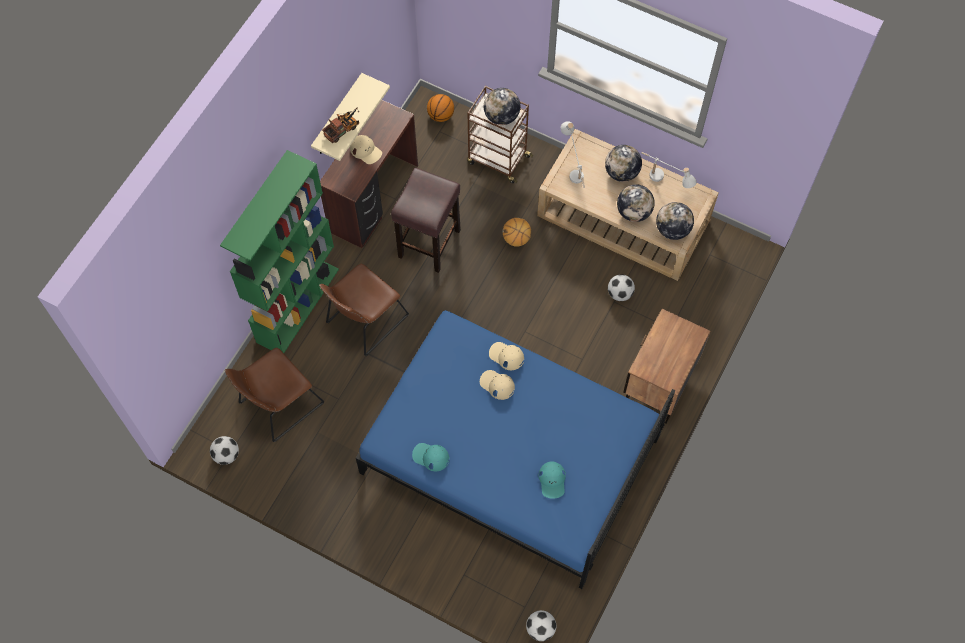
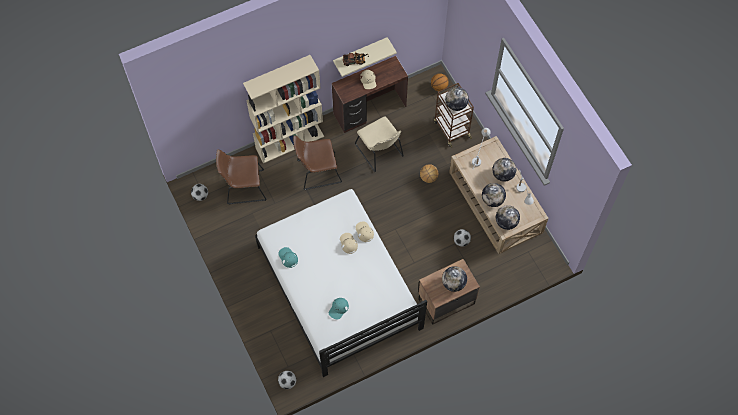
camera: 35 degrees right, 0 degrees up
green bookcase [220,150,339,353] -> beige bookcase [243,55,324,164]
blue bed [356,310,675,589] -> white bed [255,189,427,377]
brown stool [391,168,461,273] -> beige chair [355,117,404,172]
none -> globe [442,266,467,292]

